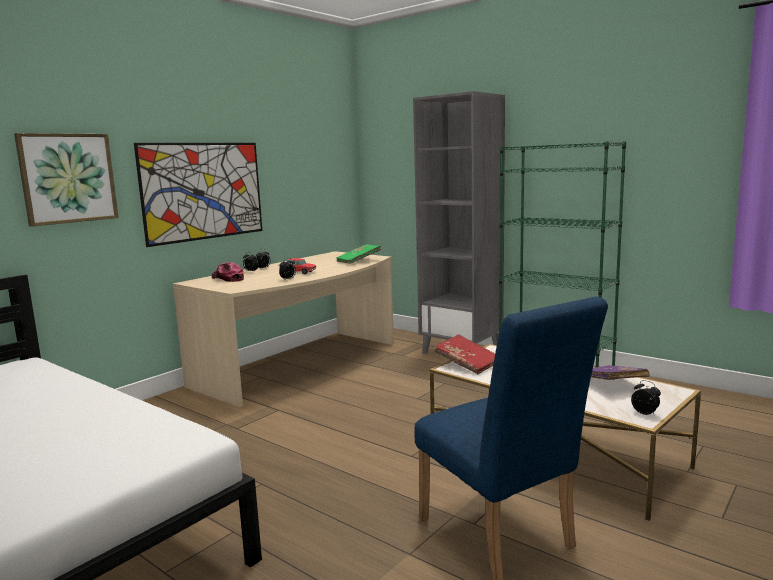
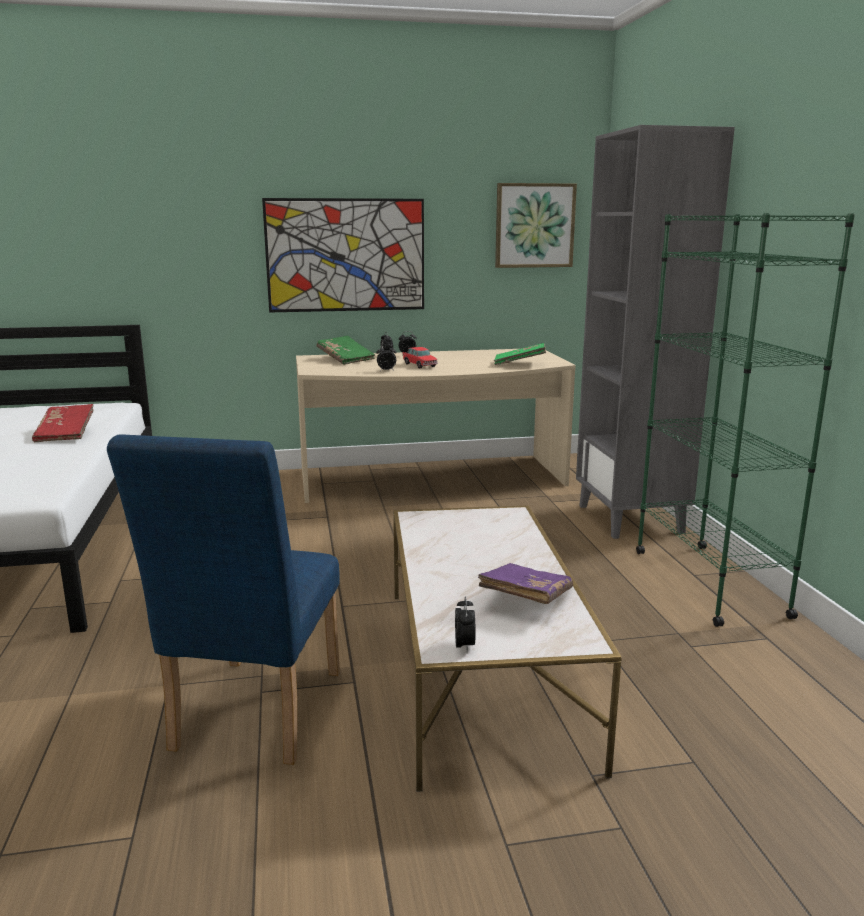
camera: 40 degrees right, 5 degrees up
picture [14,133,119,226] -> picture moved to [495,183,577,268]
cap [212,262,244,282] -> green book [317,335,375,365]
red book [435,334,495,374] -> red book moved to [32,404,94,442]

